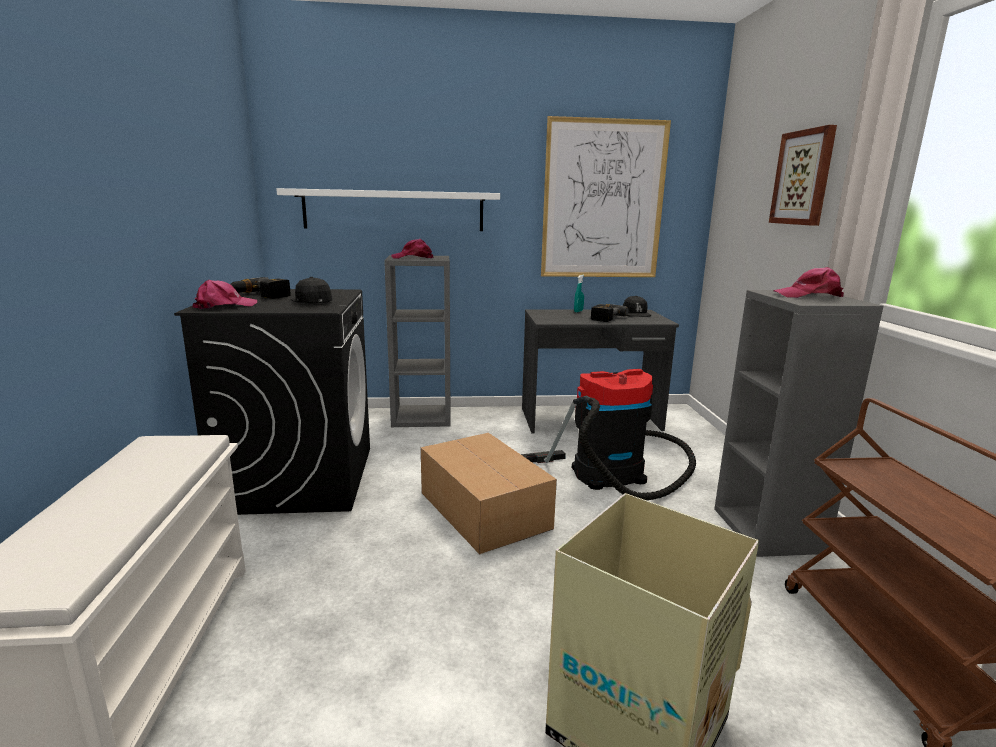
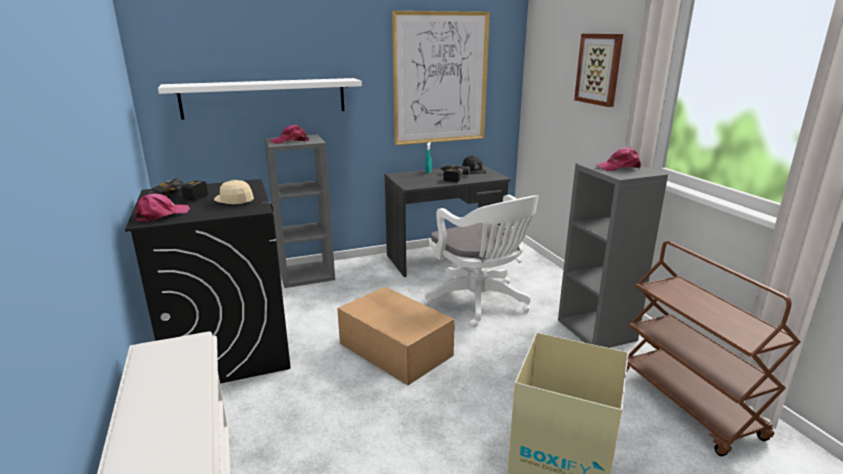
camera: 15 degrees left, 5 degrees up
black cap [291,277,333,304] -> beige cap [214,180,254,204]
vacuum cleaner [521,369,696,500] -> white office chair [423,195,538,327]

